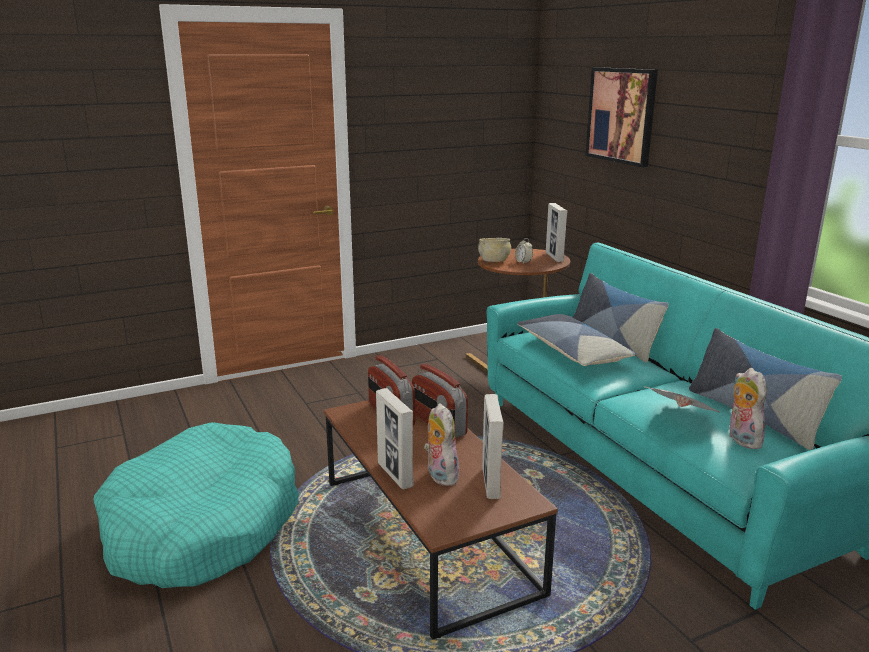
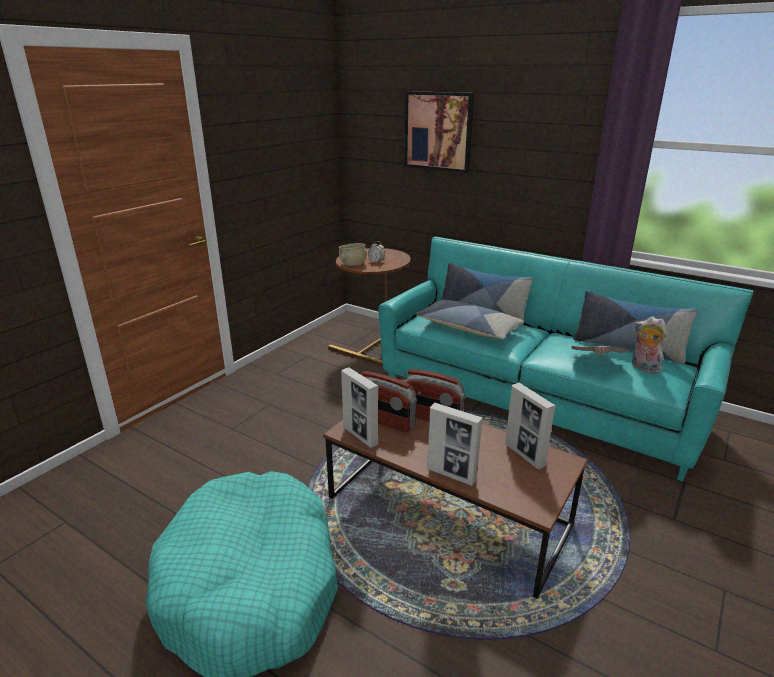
camera: 30 degrees left, 5 degrees up
plush toy [424,403,460,486] -> none
picture frame [546,203,567,262] -> picture frame moved to [341,367,379,448]

